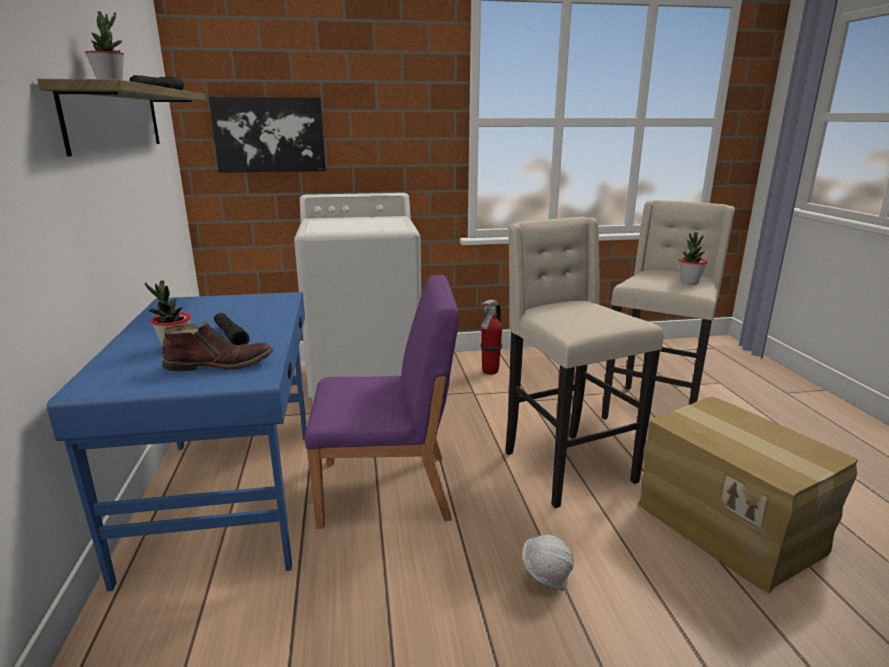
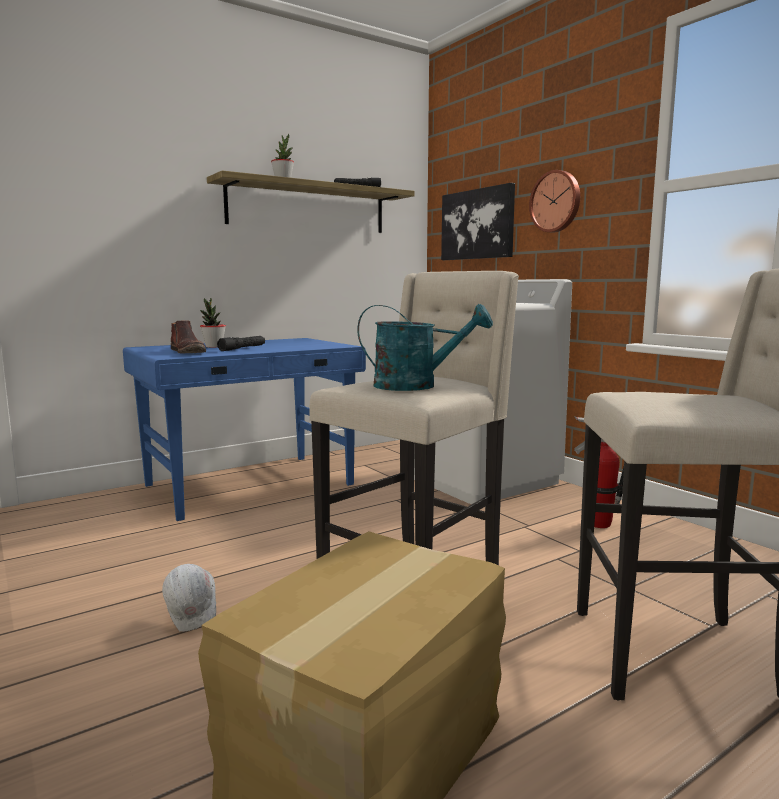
camera: 65 degrees right, 10 degrees down
purple chair [305,275,459,529] -> none
potted plant [679,232,707,284] -> none
none -> turquoise watering can [357,304,493,391]
none -> wall clock [529,170,580,233]

